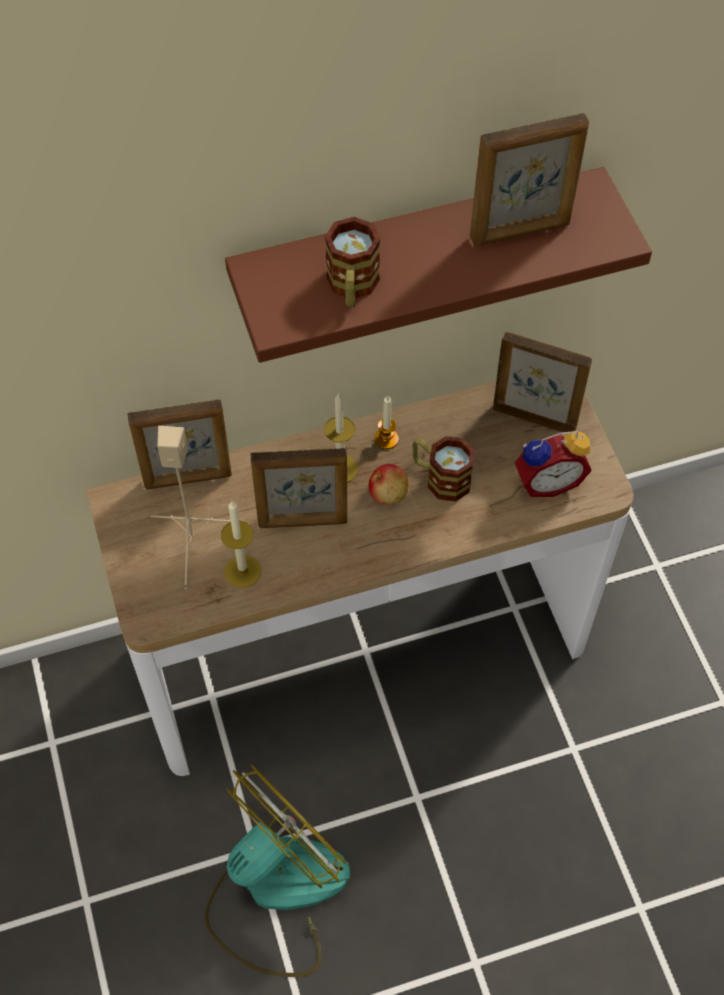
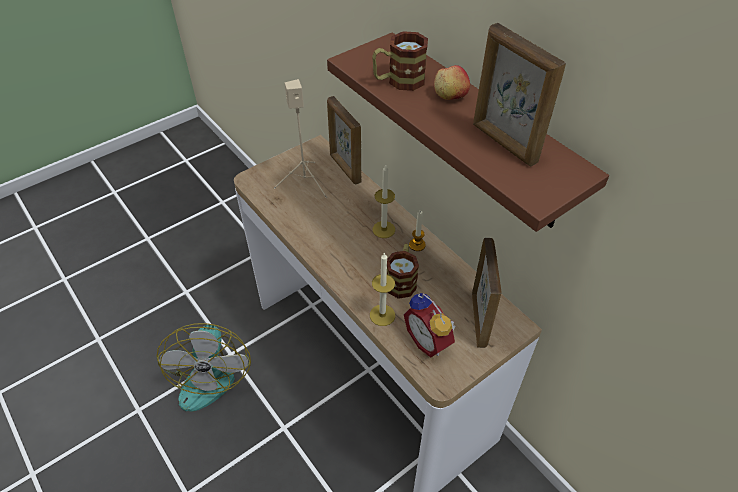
camera: 70 degrees right, 10 degrees down
fan [205,765,350,977] -> fan turned 60 degrees clockwise [156,323,251,412]
candle [221,501,261,588] -> candle moved to [370,253,395,326]
picture frame [251,448,347,528] -> none
apple [368,464,408,505] -> apple moved to [434,65,470,100]

